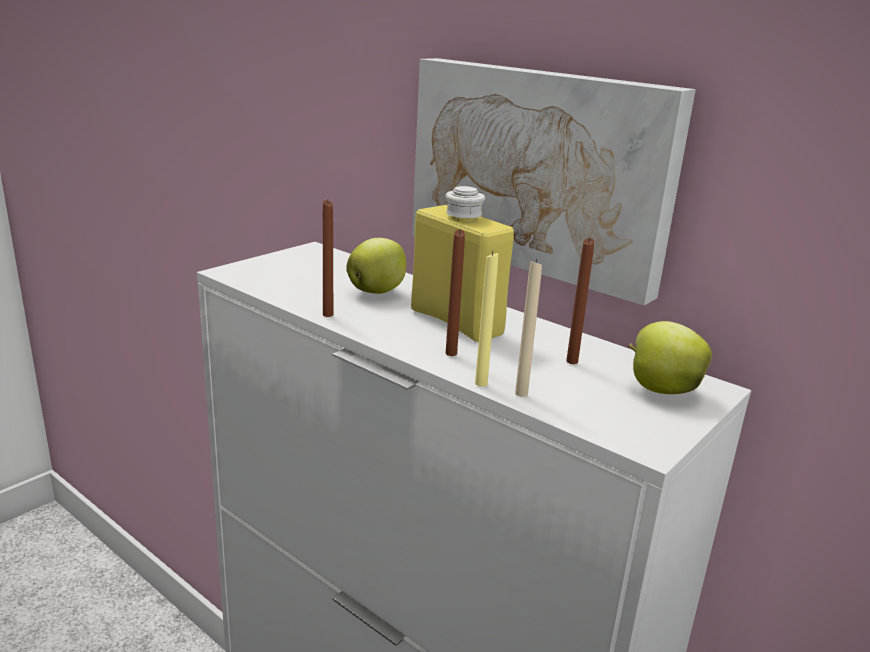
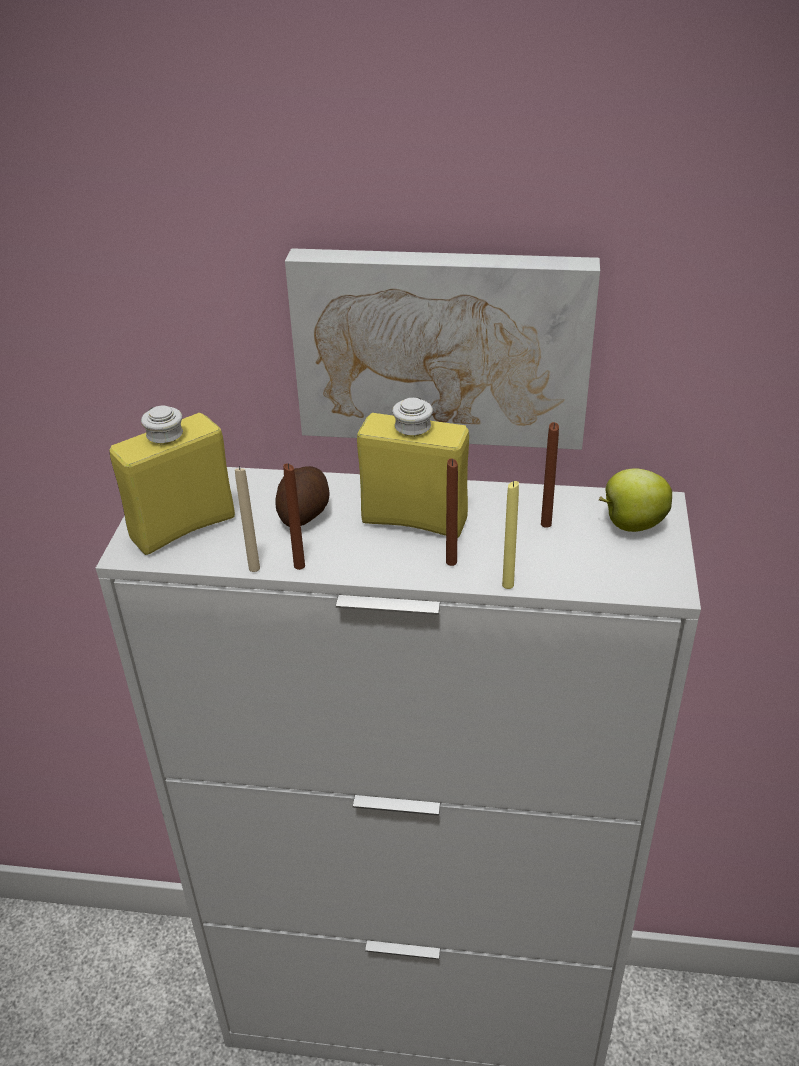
camera: 30 degrees left, 15 degrees up
apple [346,238,406,294] -> potato [275,466,329,527]
beige candle [515,258,542,397] -> beige candle moved to [235,466,260,572]
none -> yellow bottle [109,406,235,555]

